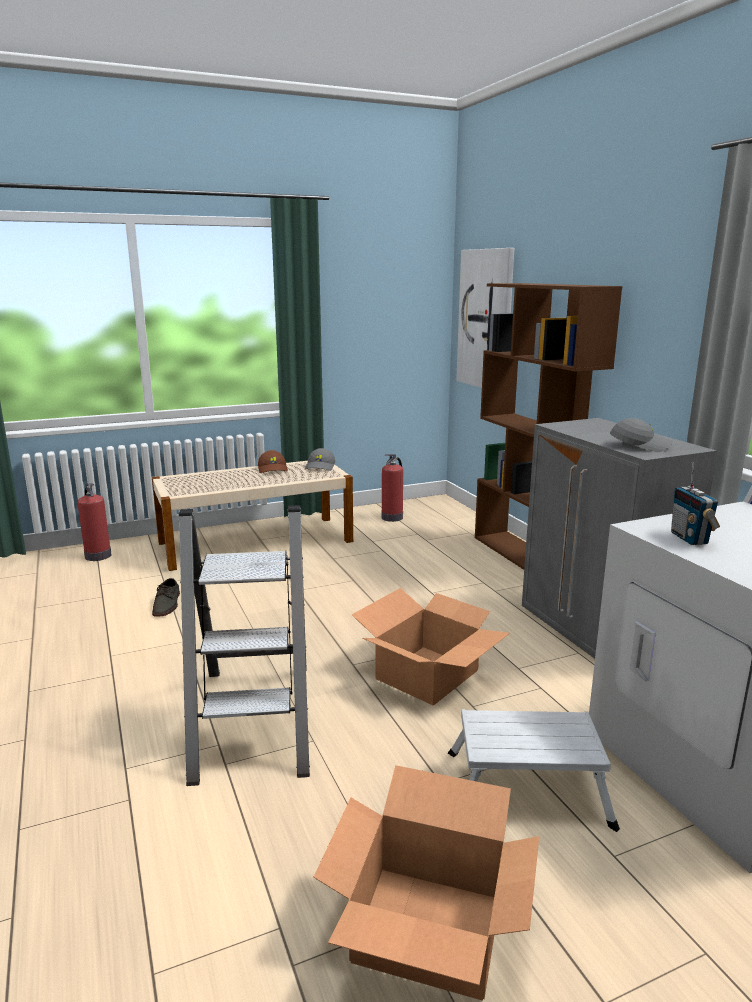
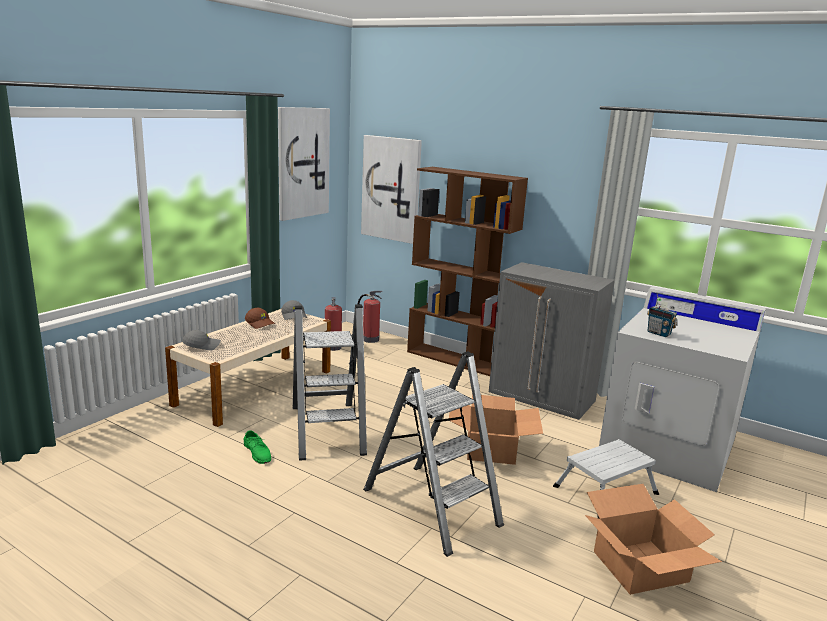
camera: 35 degrees left, 0 degrees up
fire extinguisher [77,483,111,561] -> fire extinguisher moved to [358,291,383,343]
grey shoe [152,578,180,617] -> green shoe [243,430,271,464]
grey cap [610,418,673,452] -> grey cap moved to [182,330,221,350]
none -> picture [278,107,330,221]
none -> grey step ladder [292,304,367,461]

